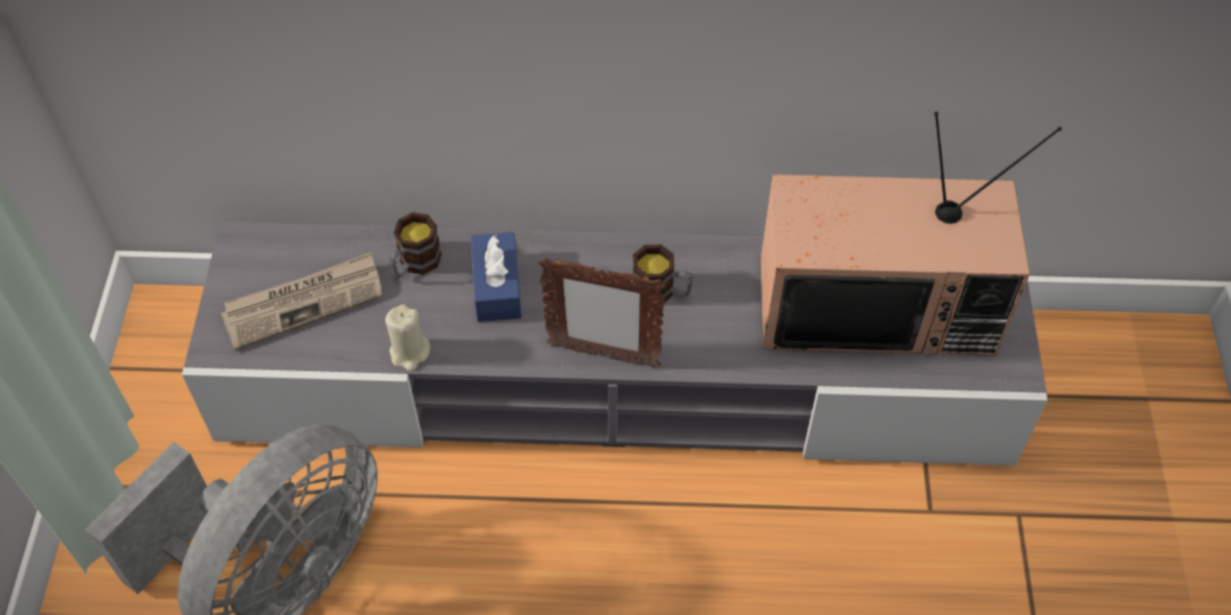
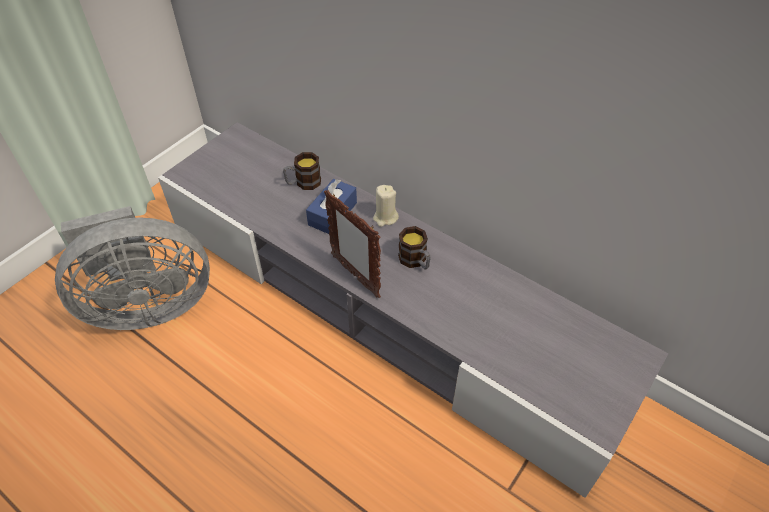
camera: 35 degrees right, 5 degrees down
newspaper [221,252,383,350] -> none
beige candle [385,304,430,371] -> beige candle moved to [373,185,399,227]
television [760,111,1062,356] -> none

